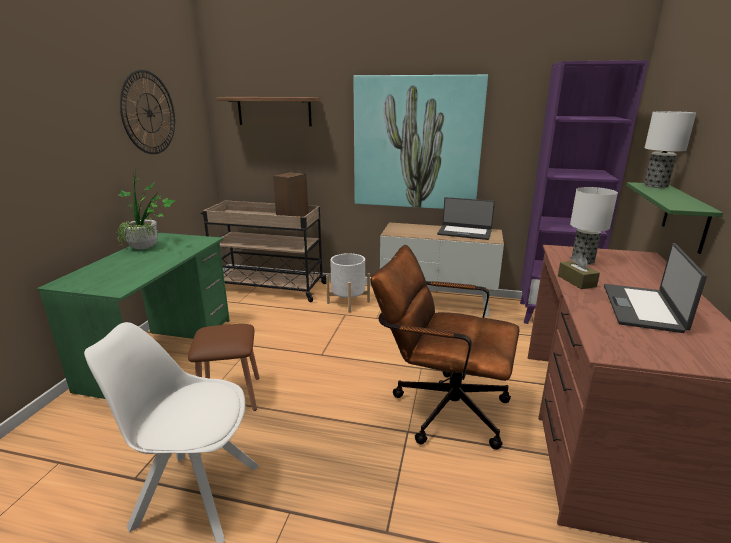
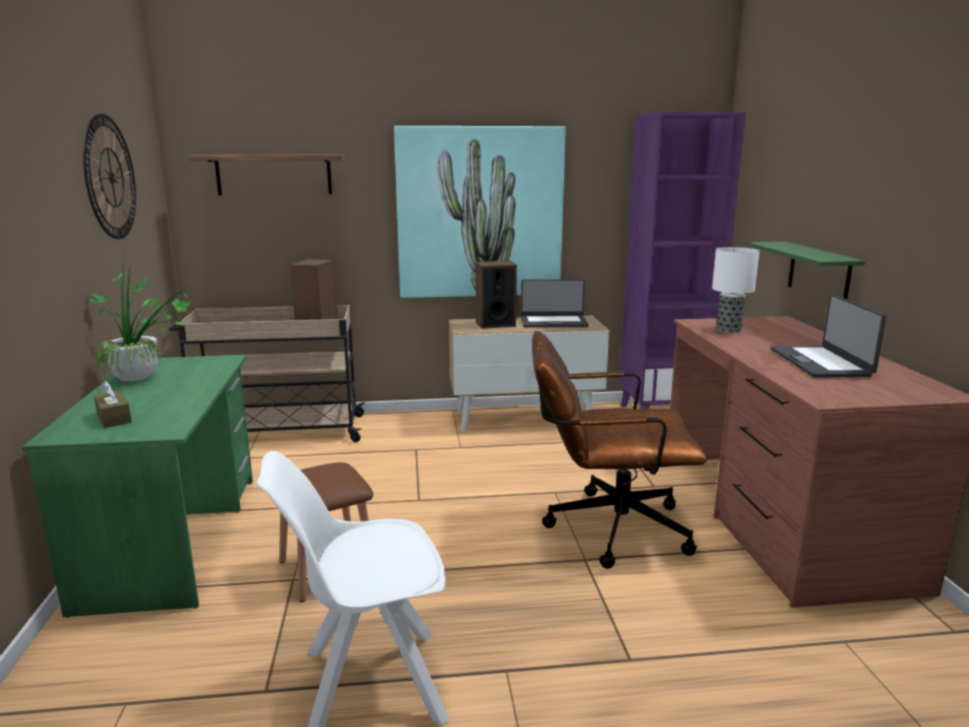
camera: 20 degrees left, 5 degrees down
white planter [326,253,370,313] -> none
brown tissue box [558,253,600,289] -> brown tissue box moved to [94,381,132,428]
table lamp [644,111,696,188] -> none
none -> speaker [476,261,517,329]

